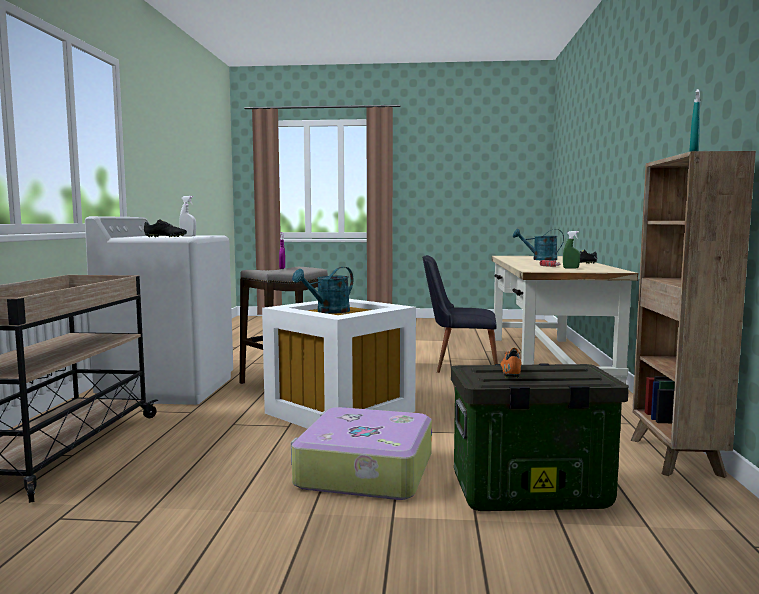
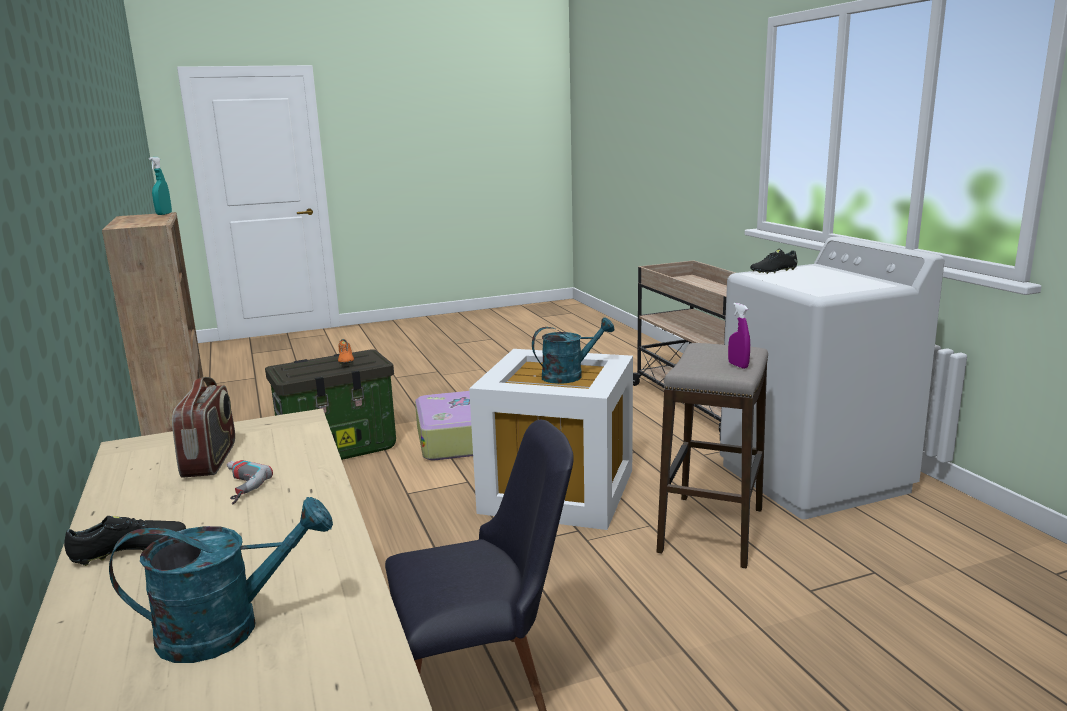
camera: 155 degrees right, 10 degrees up
white spray bottle [179,196,196,236] -> none
turquoise watering can [292,267,353,314] -> turquoise watering can turned 45 degrees clockwise [532,318,615,384]
green spray bottle [563,231,580,269] -> radio [172,377,235,478]

